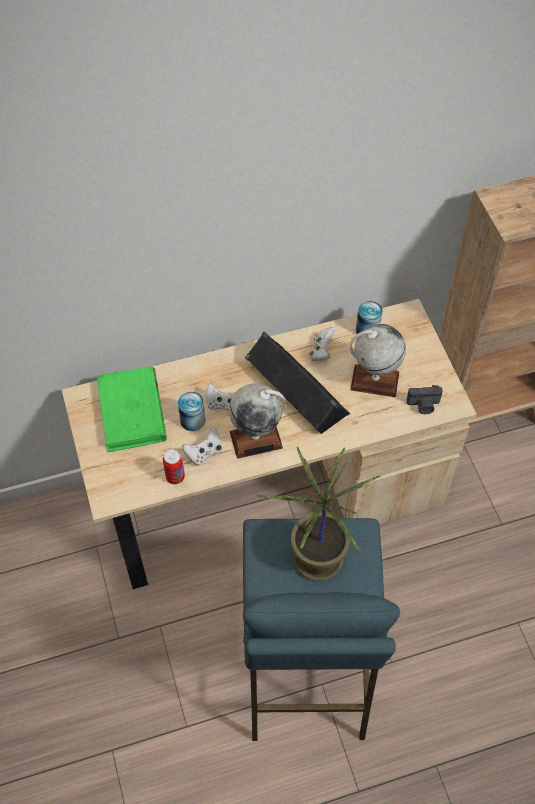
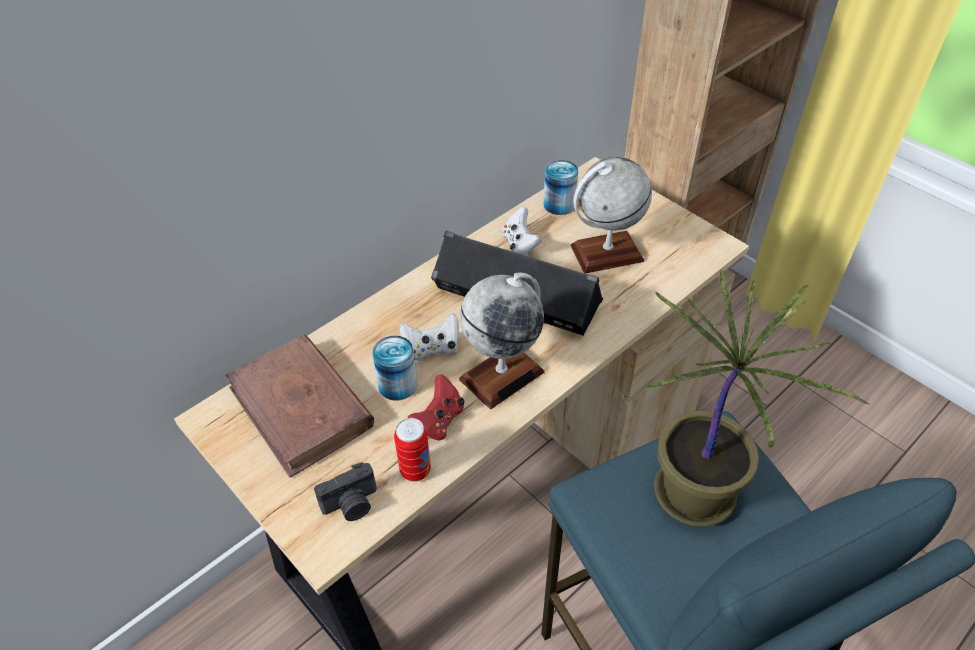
camera: 25 degrees left, 10 degrees down
green book [97,366,167,452] -> brown book [225,334,374,478]
white game controller [182,426,222,466] -> red game controller [408,375,464,441]
camera [406,385,443,414] -> camera moved to [314,462,377,521]

